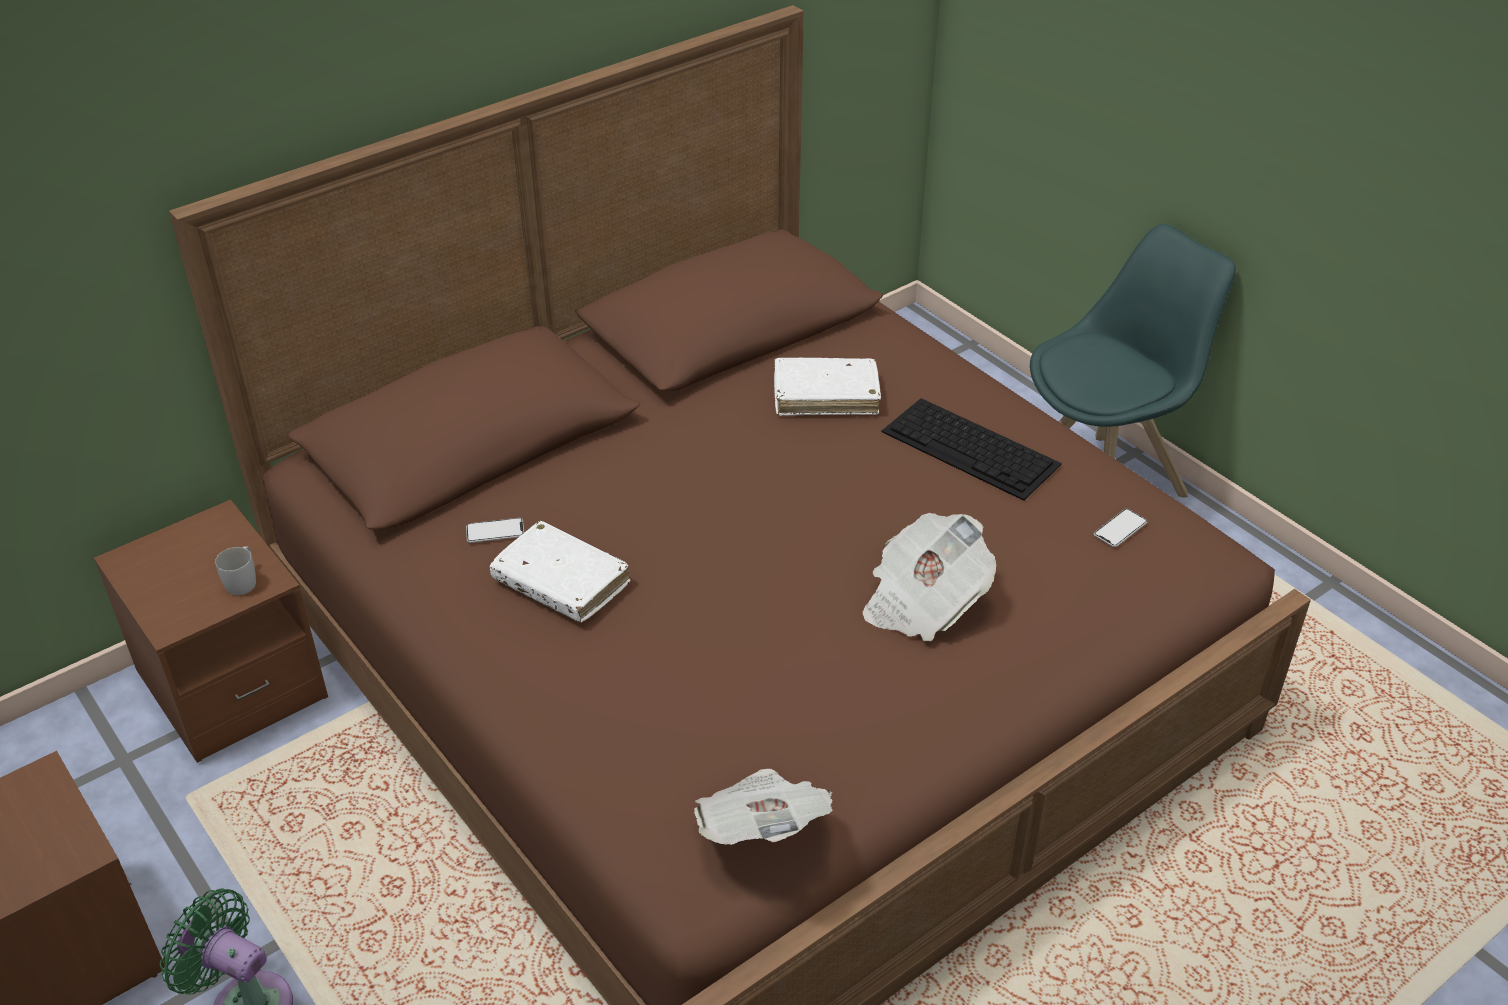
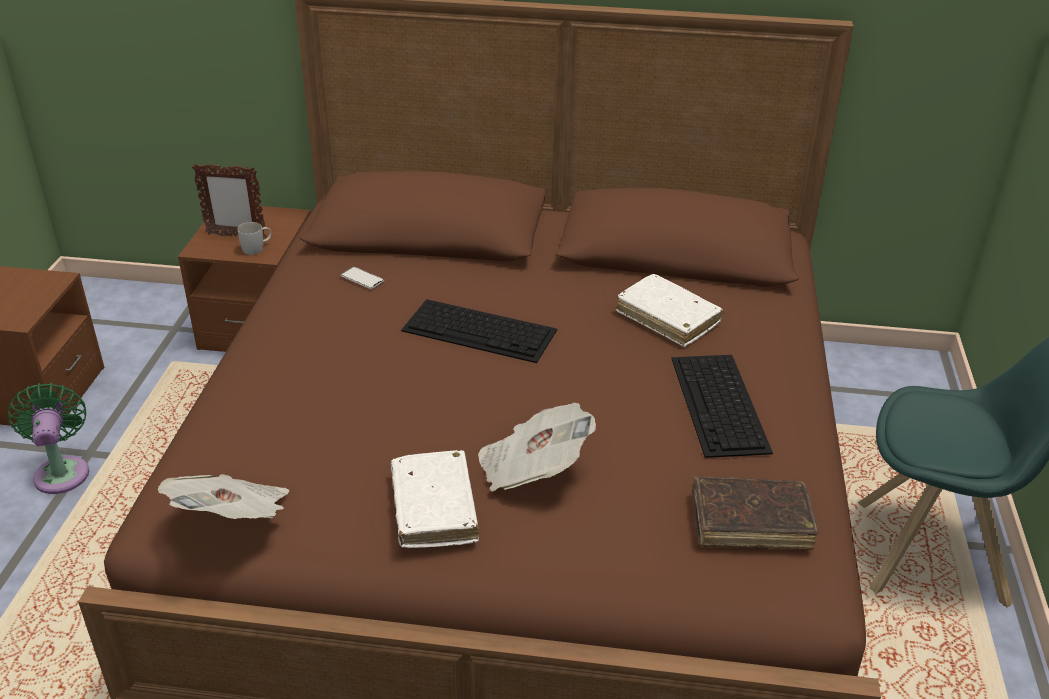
camera: 45 degrees right, 5 degrees down
white book [490,521,630,623] -> white book moved to [391,450,479,548]
phone [1094,509,1147,547] -> brown book [692,476,819,550]
none -> picture frame [192,164,266,239]
none -> keyboard [401,299,557,363]

